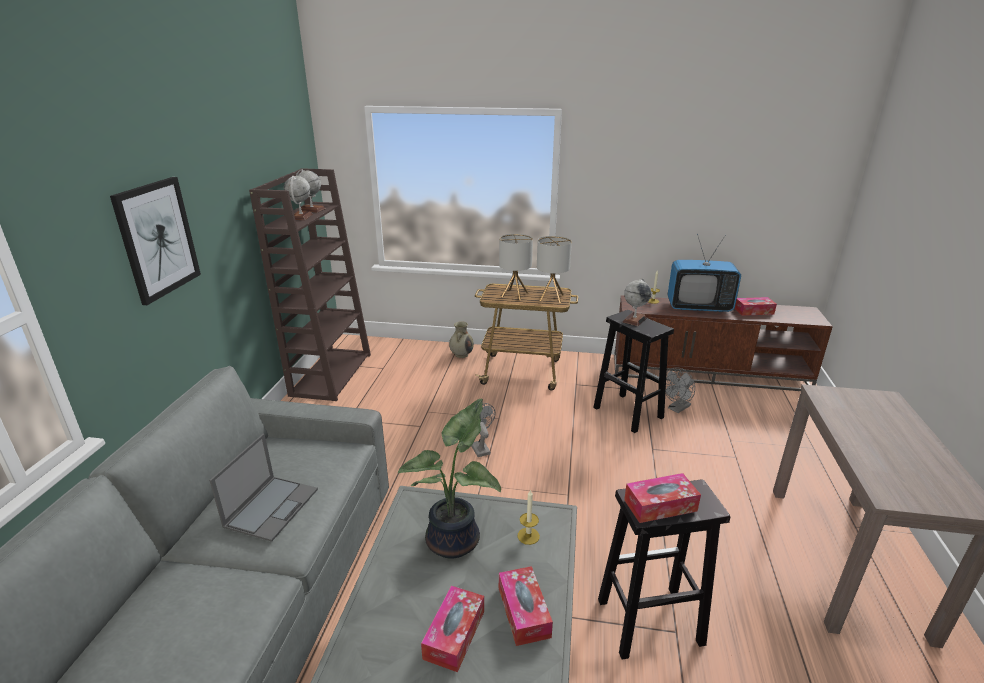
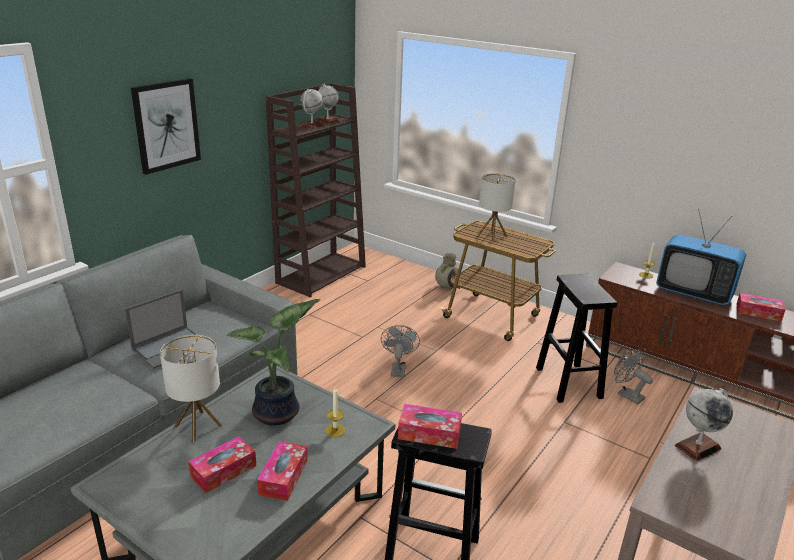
camera: 25 degrees right, 0 degrees up
table lamp [537,236,572,303] -> table lamp moved to [160,335,222,442]
globe [622,278,651,326] -> globe moved to [675,388,733,461]
grey fan [665,367,695,413] -> grey fan turned 60 degrees clockwise [614,349,653,404]

